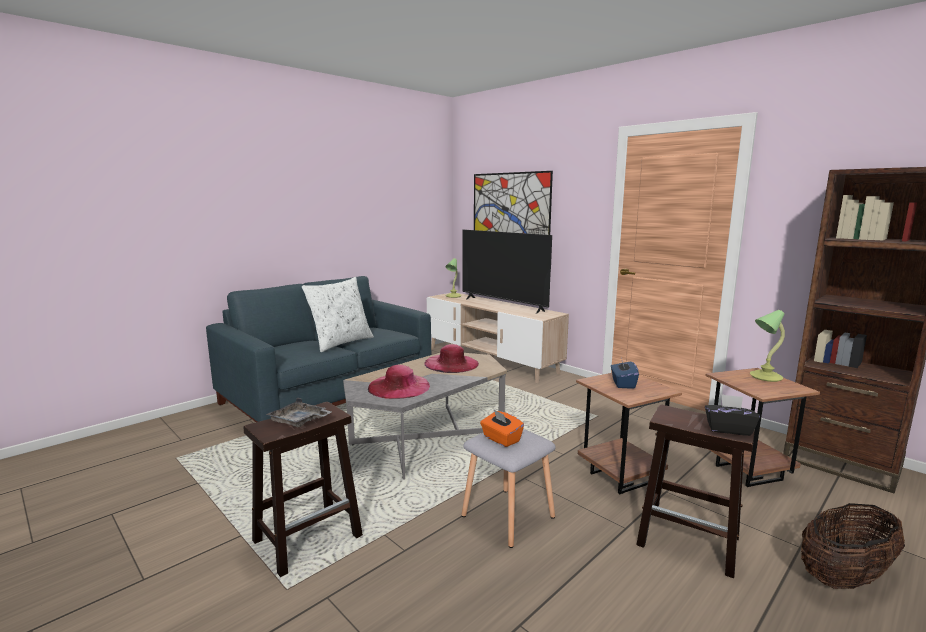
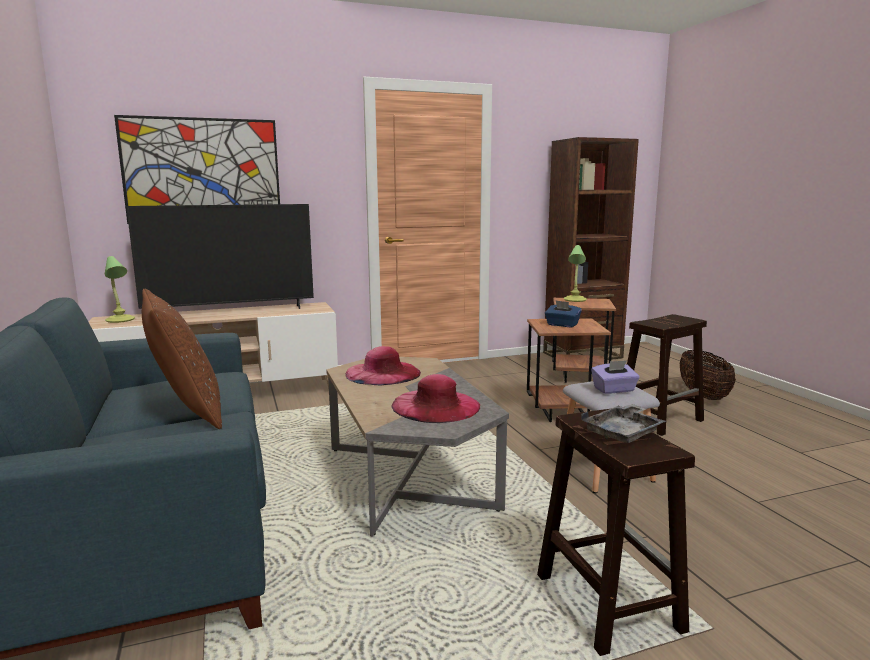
camera: 65 degrees left, 0 degrees up
white pillow [302,277,374,352] -> brown pillow [142,288,222,429]
orange tissue box [480,410,524,447] -> purple tissue box [591,360,640,394]
black tissue box [705,394,760,436] -> none

